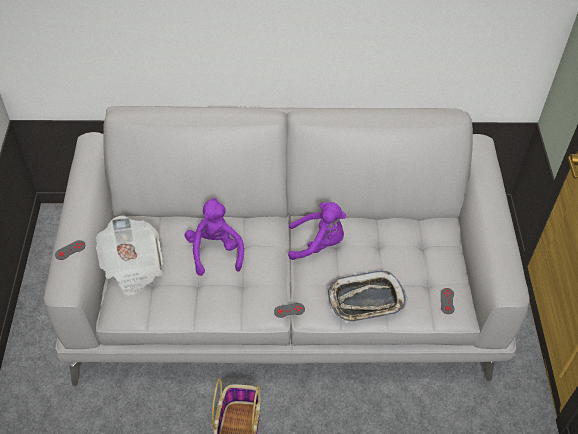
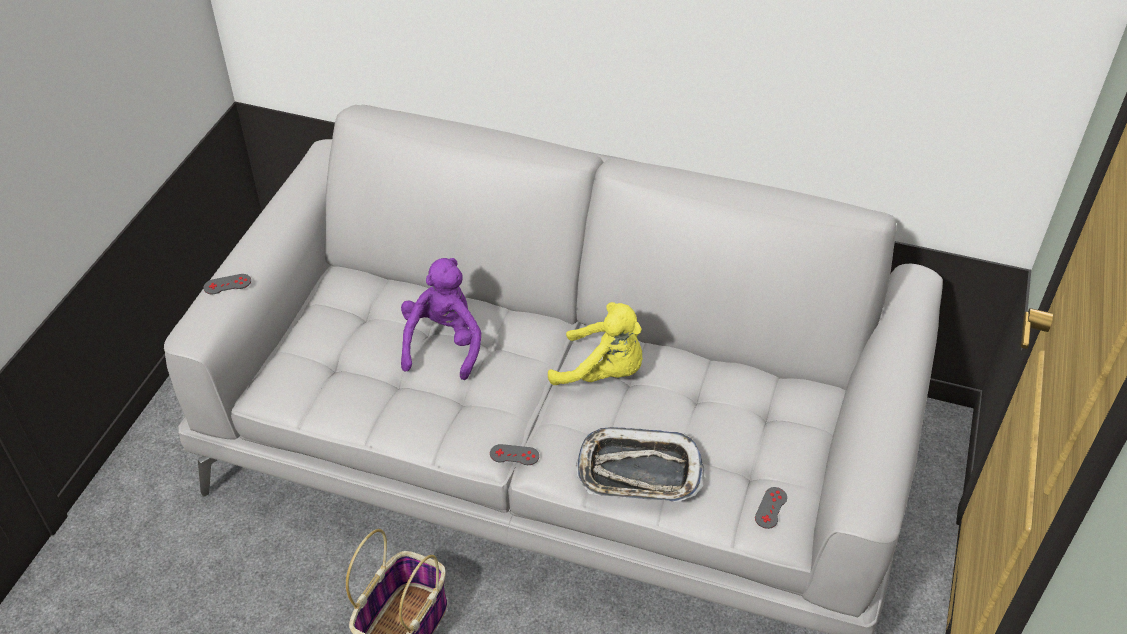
camera: 20 degrees right, 5 degrees down
newspaper [96,215,163,296] -> none
purple plush toy [288,202,346,260] -> yellow plush toy [548,302,643,385]

